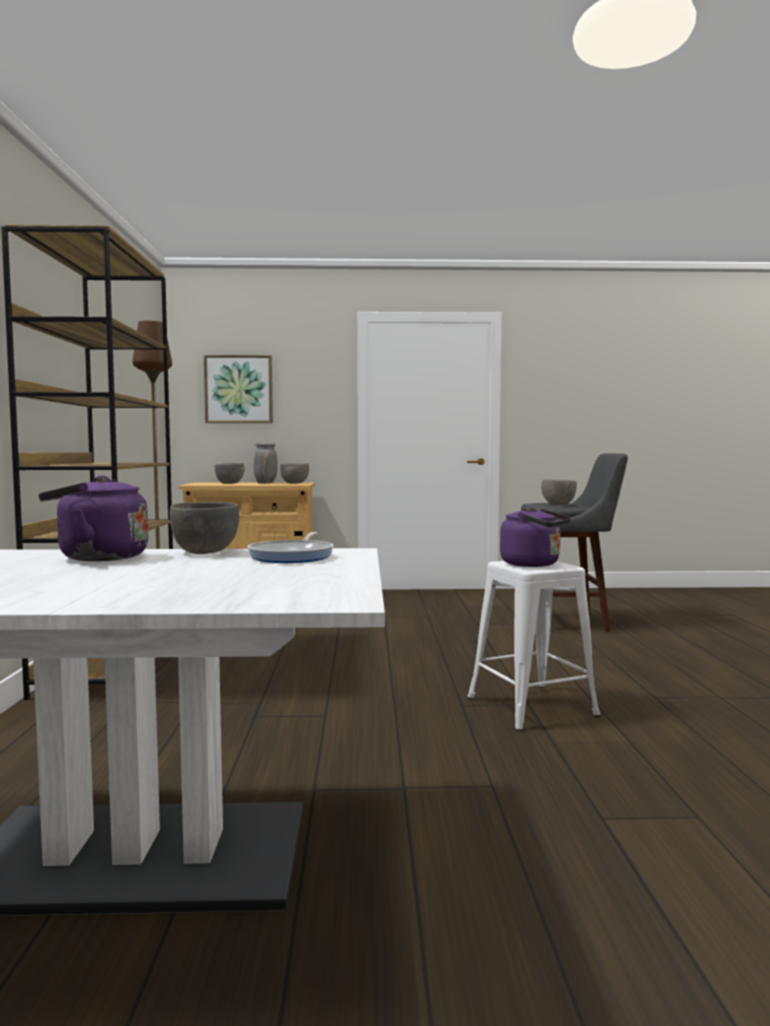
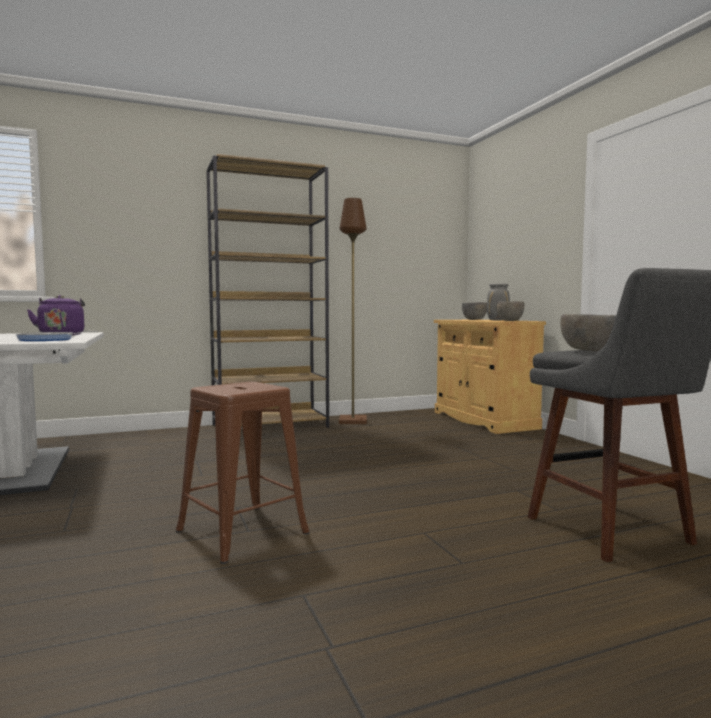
camera: 70 degrees right, 0 degrees up
grey bowl [169,502,239,554] -> none
picture [204,355,273,423] -> none
white stool [467,561,600,731] -> brown stool [176,382,309,564]
purple kettle [500,507,571,567] -> none

